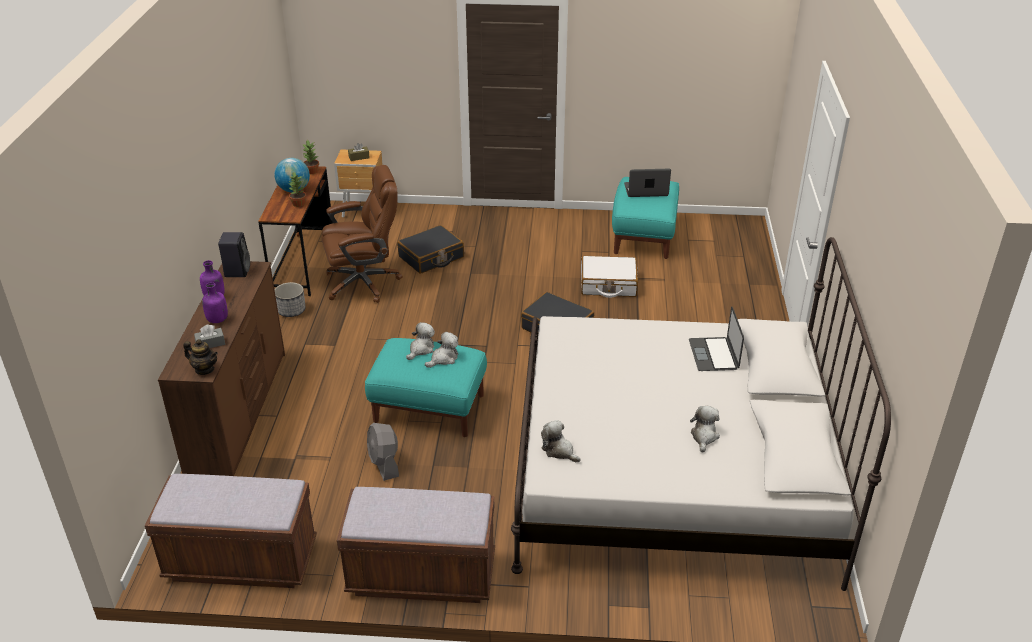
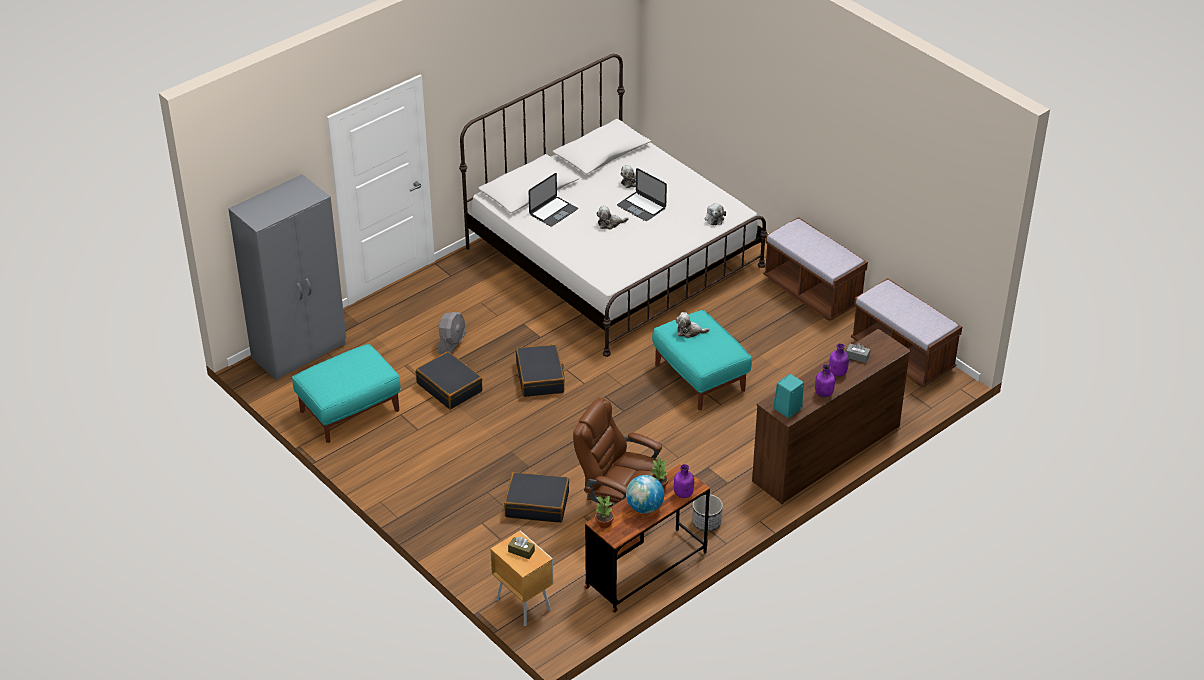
camera: 135 degrees left, 5 degrees up
teapot [183,339,218,375] -> none
black speaker [218,232,250,277] -> turquoise speaker [774,374,804,418]
grey fan [367,423,399,481] -> grey fan moved to [438,312,466,354]
plush toy [406,322,435,360] -> plush toy moved to [596,205,629,230]
white suitcase [581,256,638,298] -> black suitcase [416,351,483,409]
laptop [624,169,671,197] -> laptop moved to [617,168,667,221]
none -> grey wardrobe [228,174,346,381]
none -> purple bottle [674,464,694,498]

